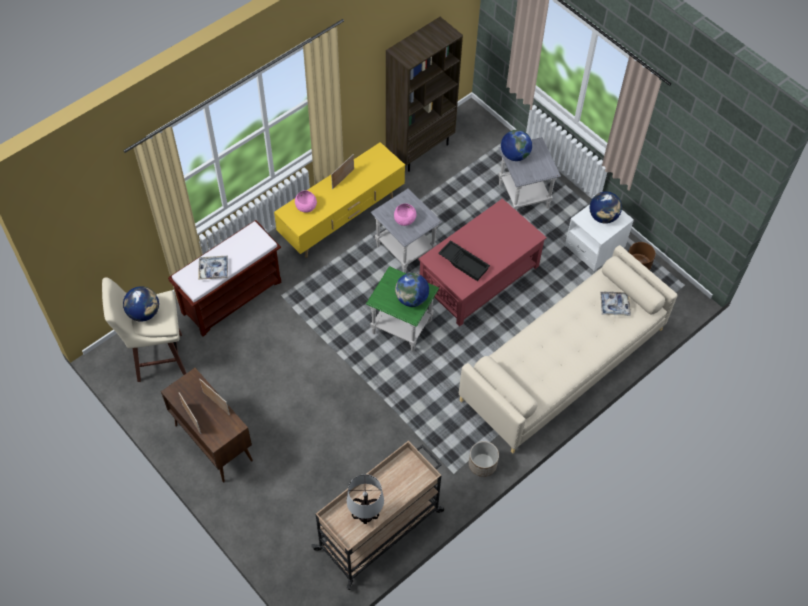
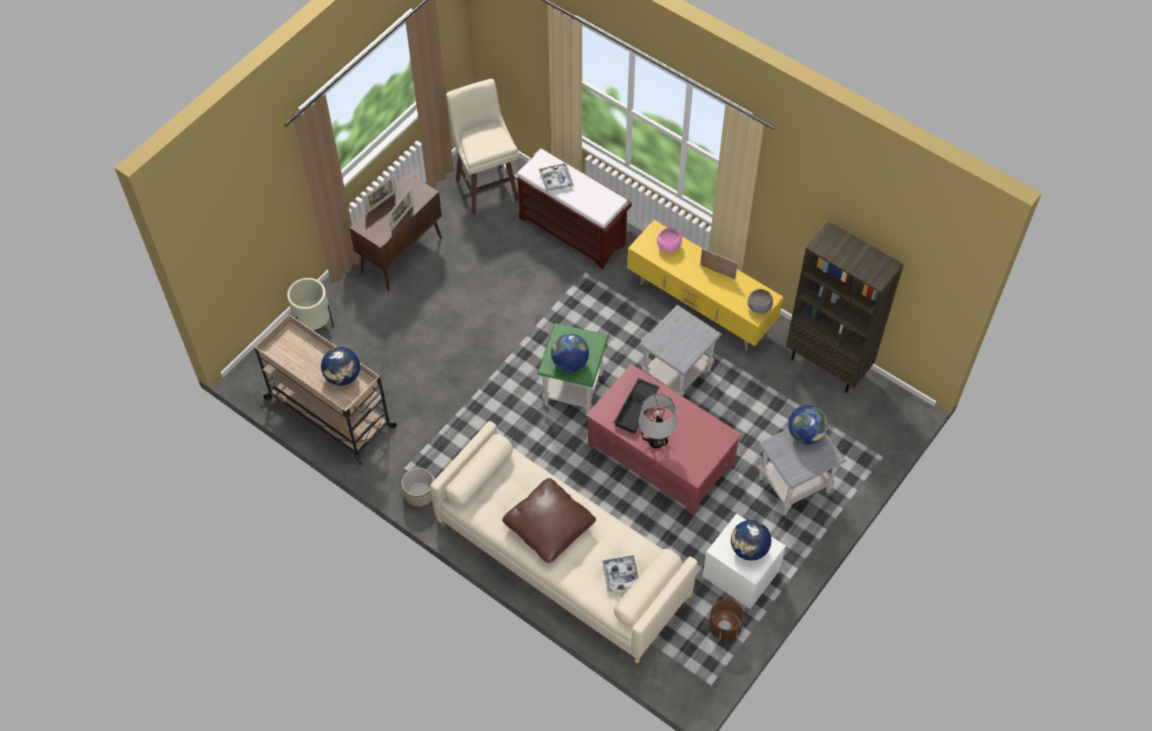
camera: 80 degrees right, 0 degrees up
globe [123,286,159,322] -> globe moved to [321,347,360,386]
table lamp [347,474,384,524] -> table lamp moved to [639,394,676,448]
pink bowl [394,203,416,226] -> none
none -> beige planter [287,278,334,330]
none -> brown pillow [502,478,596,563]
none -> grey bowl [747,289,773,314]

